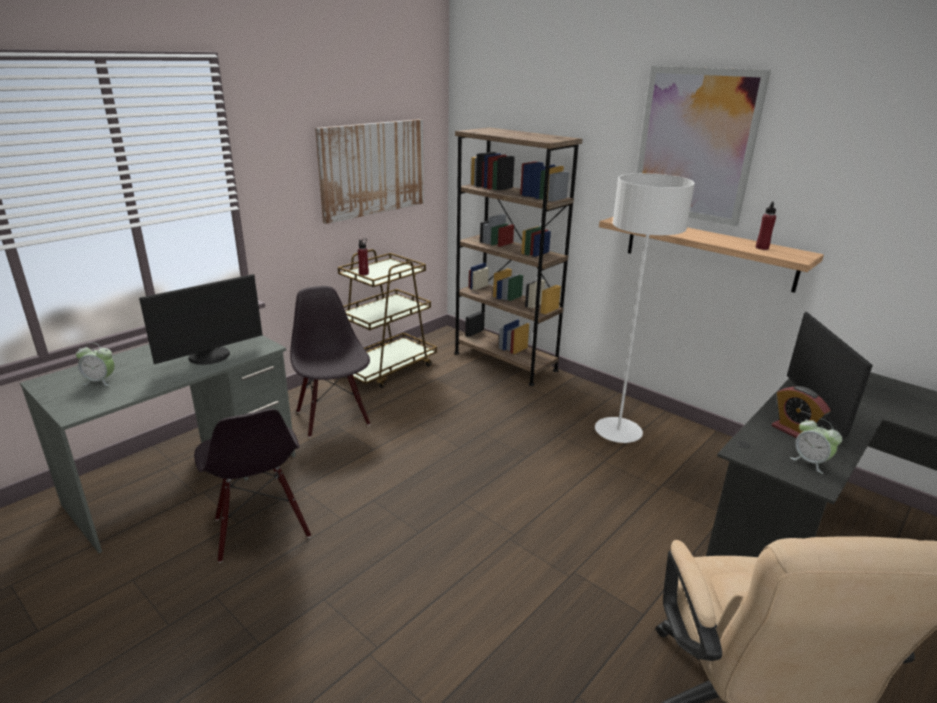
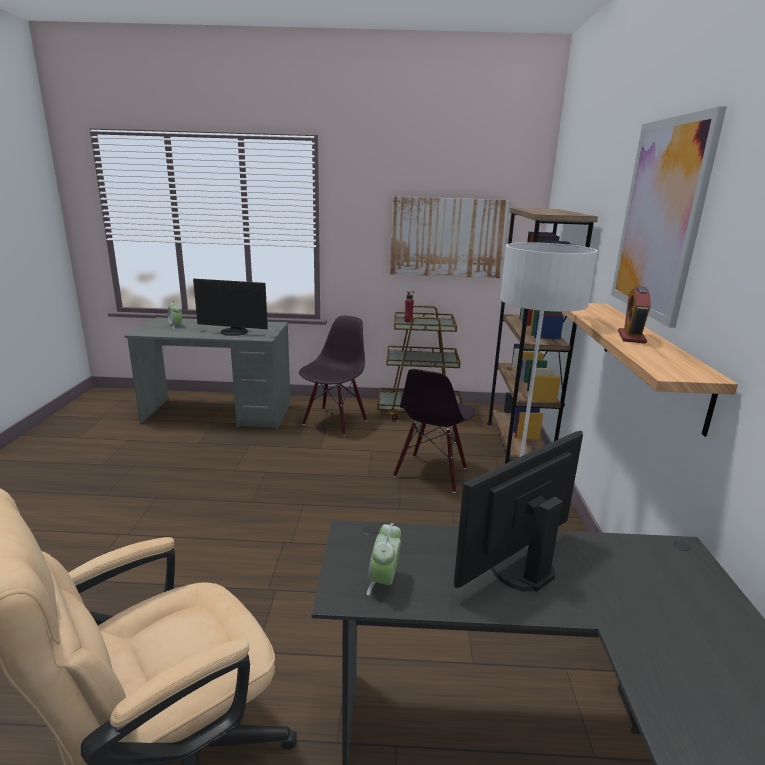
camera: 50 degrees right, 5 degrees down
black chair [194,409,311,563] -> black chair moved to [393,369,475,493]
red bottle [756,202,776,250] -> none
alarm clock [772,386,831,438] -> alarm clock moved to [618,286,650,344]

